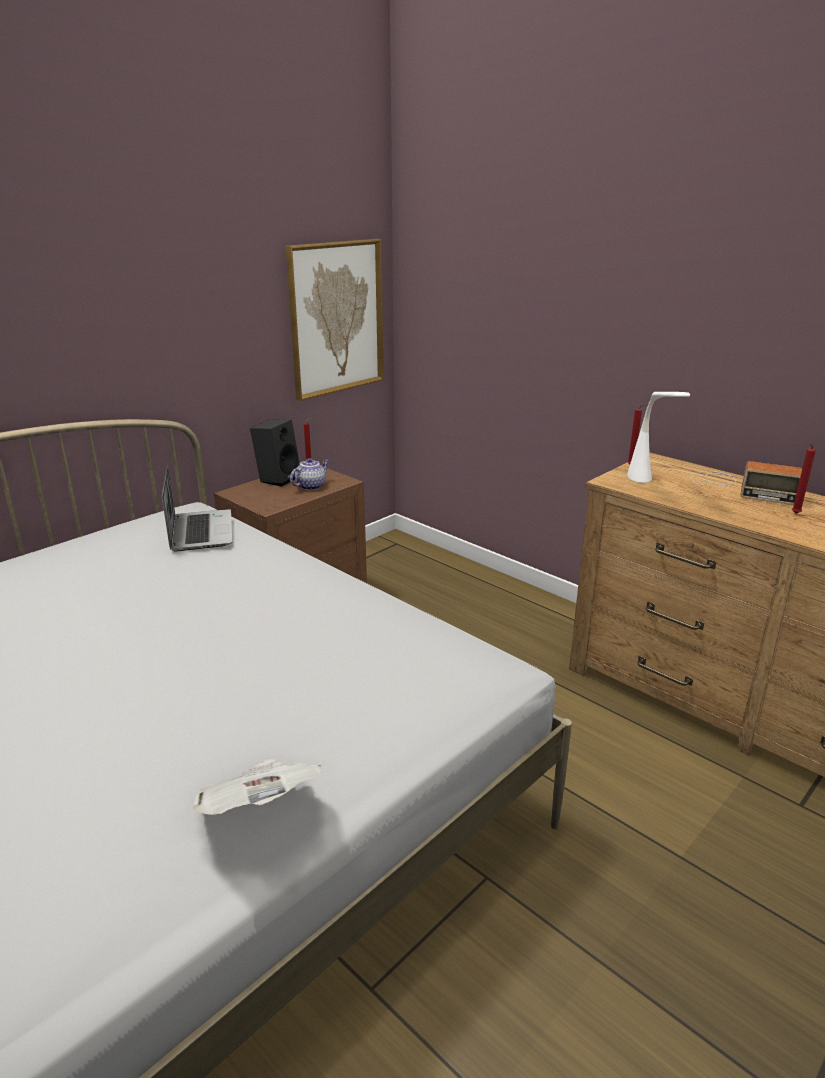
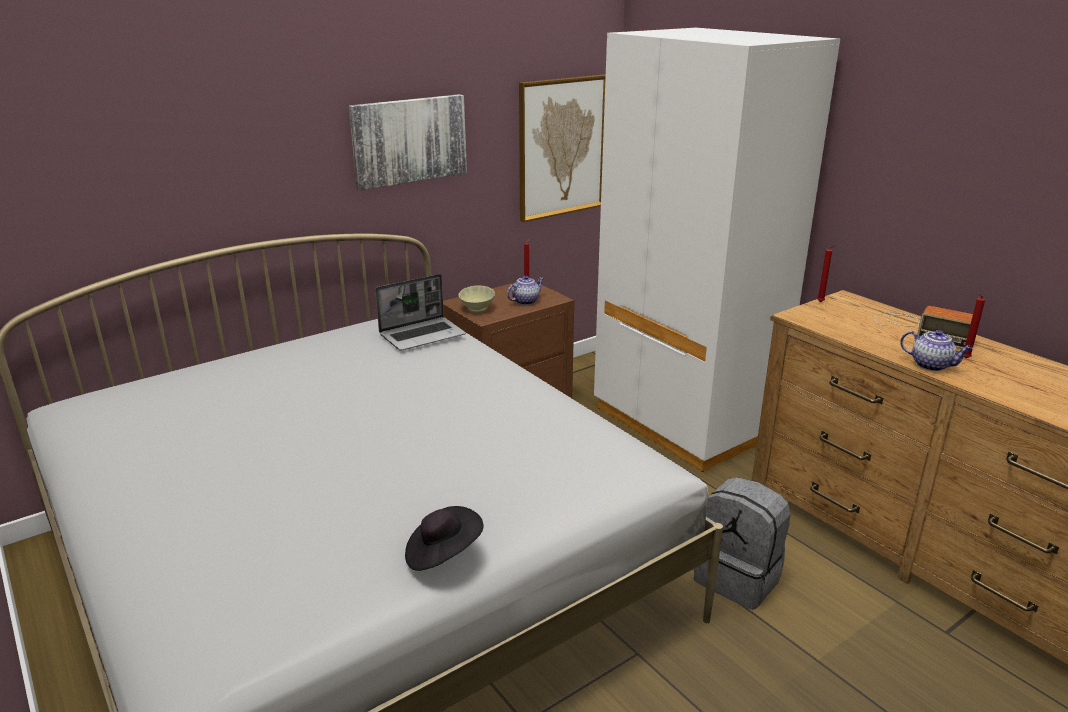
camera: 10 degrees right, 0 degrees up
laptop [162,465,232,551] -> laptop turned 60 degrees clockwise [375,274,466,351]
newspaper [193,759,322,815] -> black hat [405,506,484,571]
black speaker [250,419,300,487] -> none
white table lamp [627,392,690,483] -> none
none -> picture [349,94,467,190]
none -> beige bowl [459,285,495,313]
none -> white wardrobe [594,28,840,472]
none -> grey backpack [694,477,791,610]
none -> teapot [900,330,973,371]

